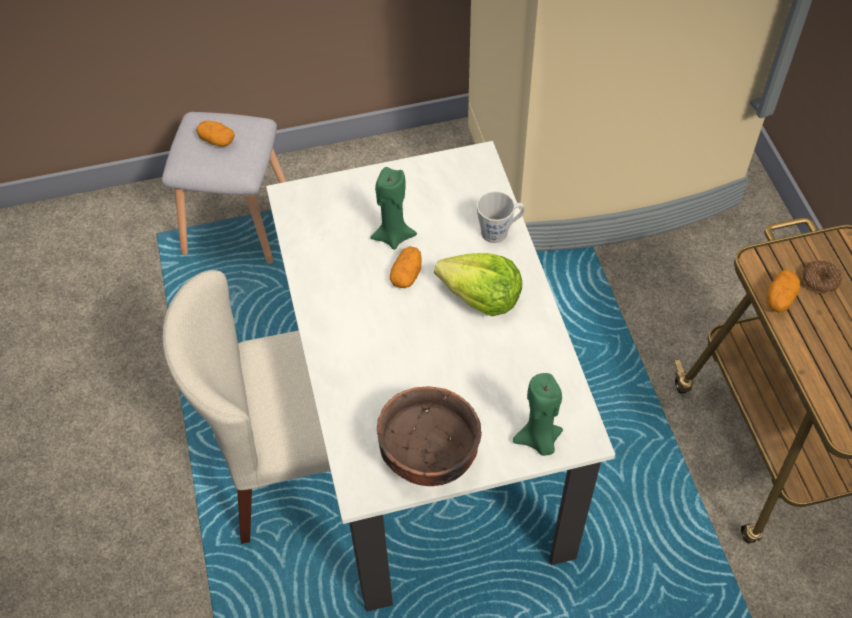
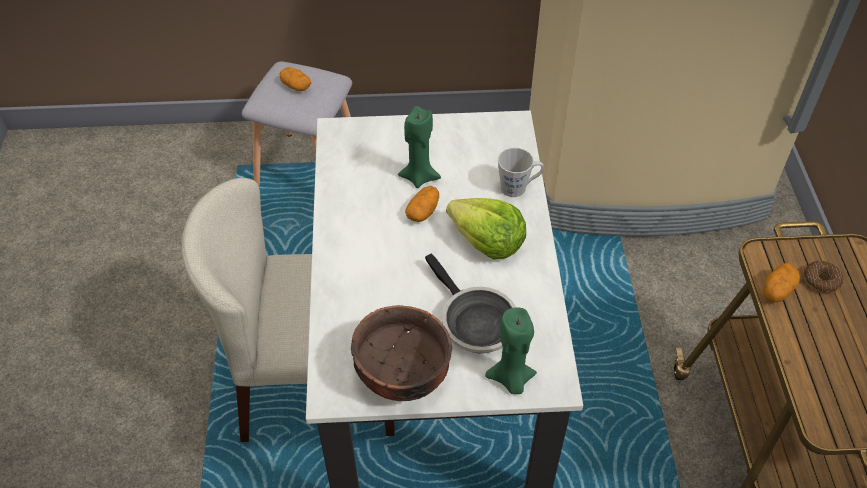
camera: 10 degrees right, 5 degrees down
none -> frying pan [425,253,516,353]

